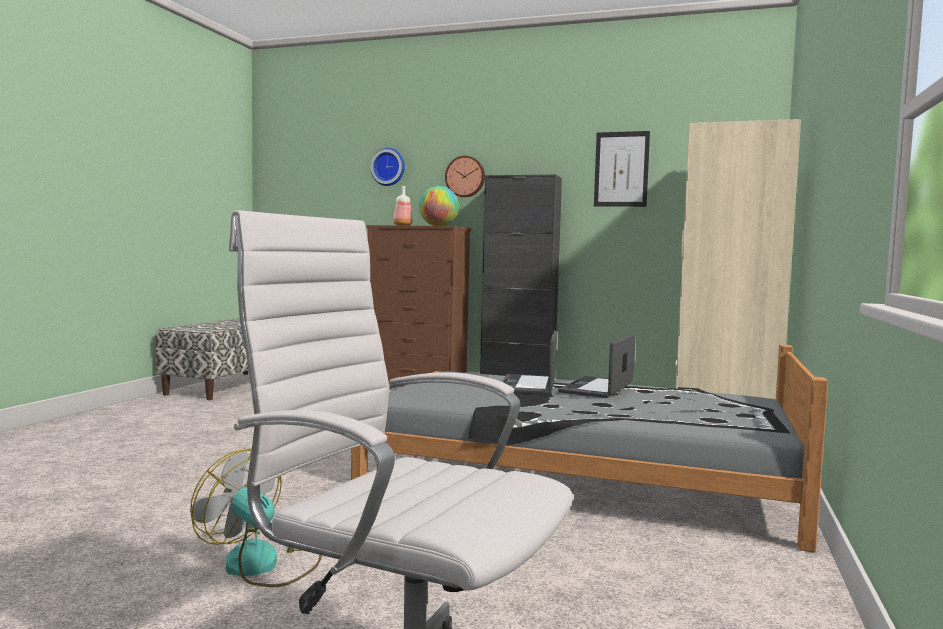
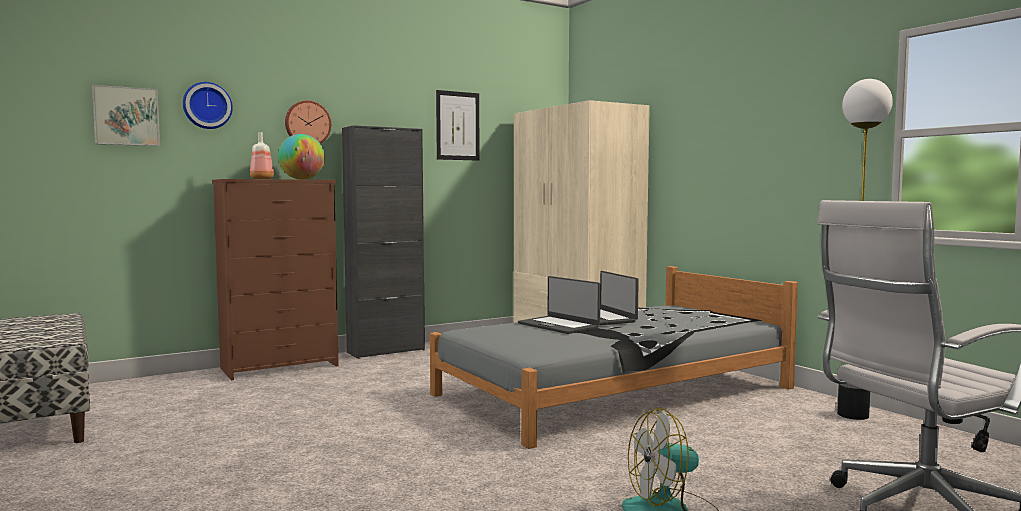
camera: 50 degrees left, 0 degrees up
none -> picture [92,85,160,146]
none -> floor lamp [837,79,893,420]

